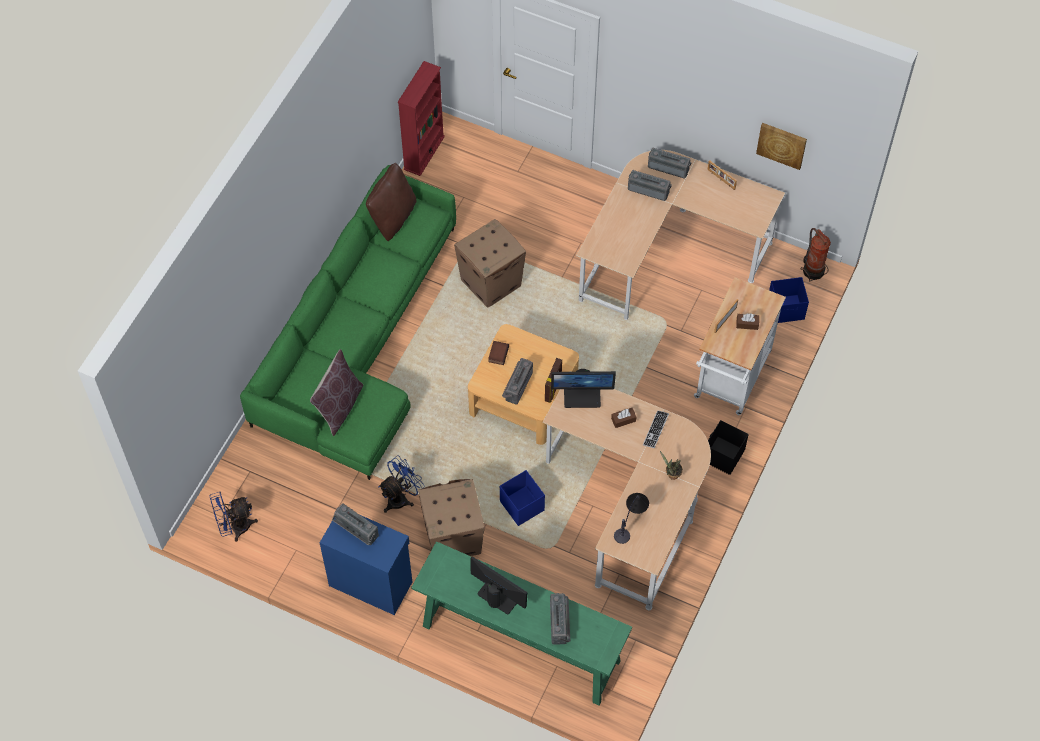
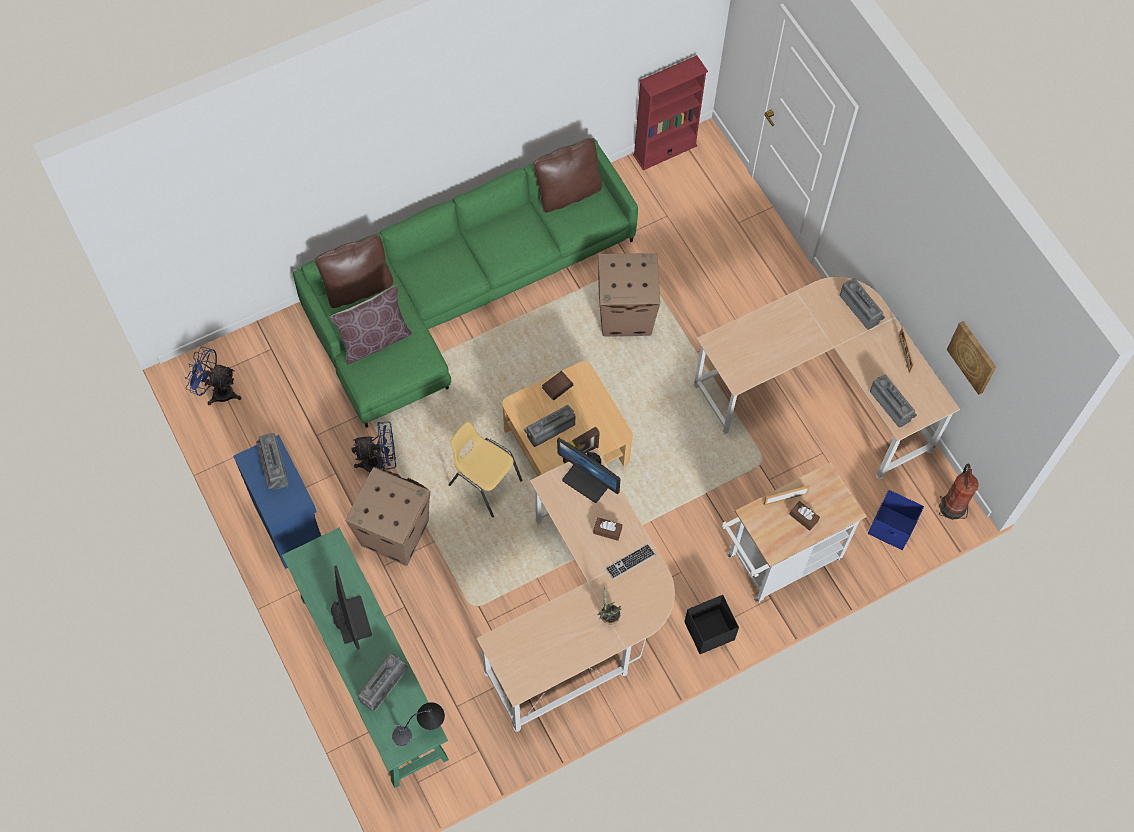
camera: 35 degrees right, 5 degrees up
blue storage box [500,470,545,526] -> none
table lamp [614,493,649,544] -> table lamp moved to [392,702,445,746]
radio [628,170,672,201] -> radio moved to [870,374,917,428]
none -> brown pillow [315,235,393,308]
none -> yellow chair [448,421,523,517]

